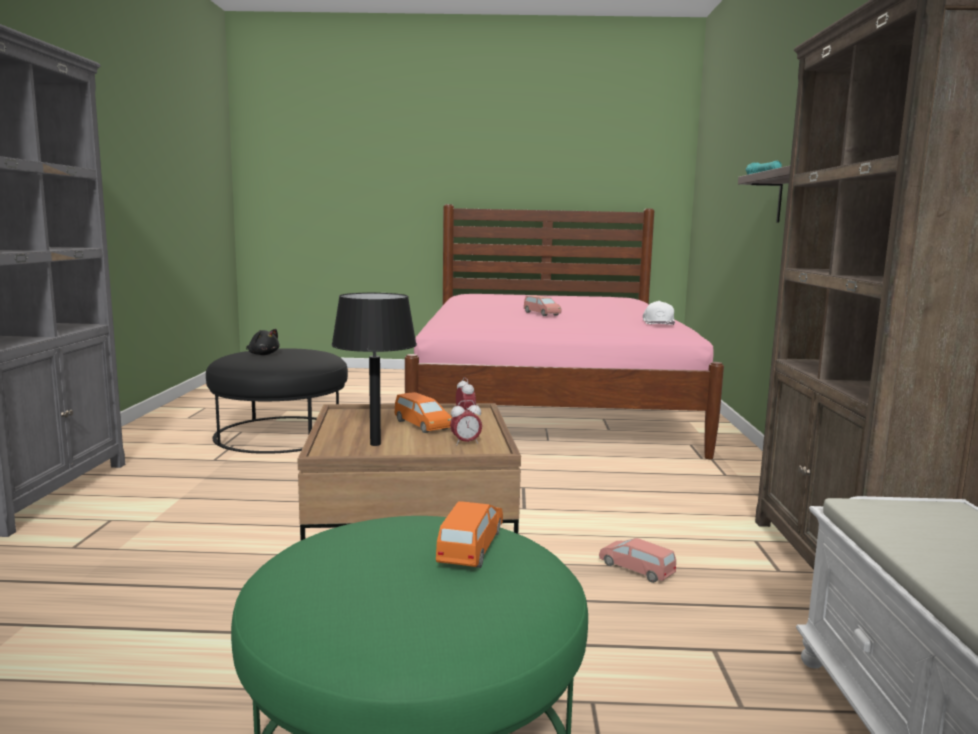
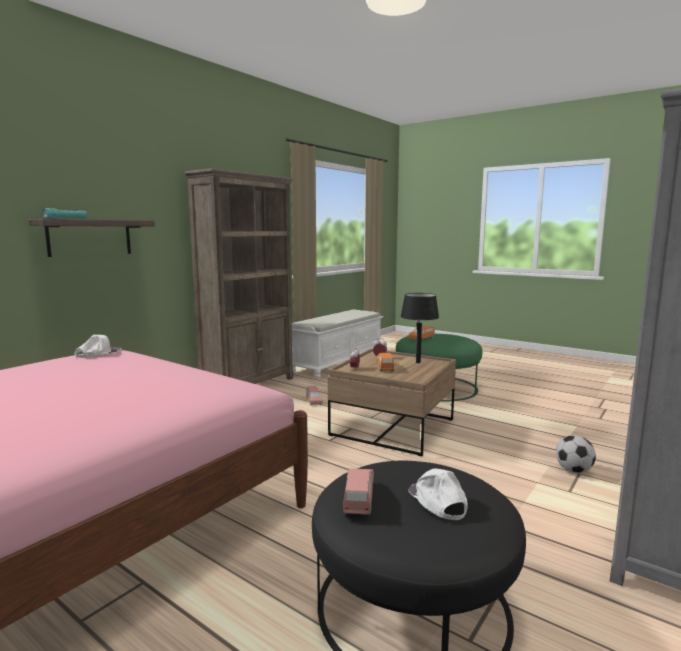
camera: 145 degrees left, 0 degrees up
black plush toy [246,329,280,355] -> white cap [408,468,468,520]
pink toy car [524,295,562,316] -> pink toy car moved to [343,468,374,515]
none -> football [556,435,596,473]

